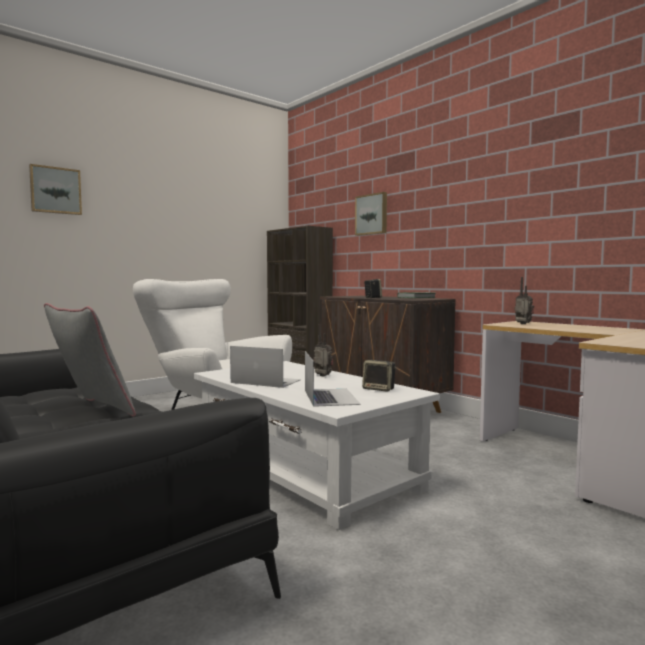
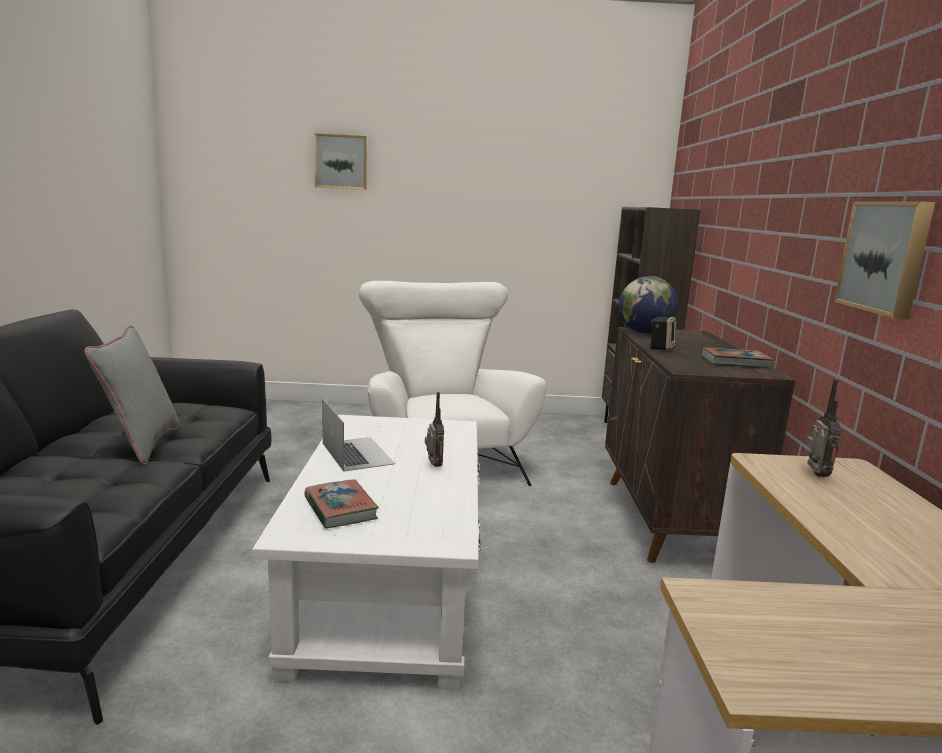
camera: 40 degrees right, 10 degrees up
laptop [305,351,361,407] -> book [304,479,379,529]
picture [355,192,387,236] -> picture moved to [834,201,935,319]
speaker [362,360,397,392] -> none
none -> globe [619,276,678,334]

